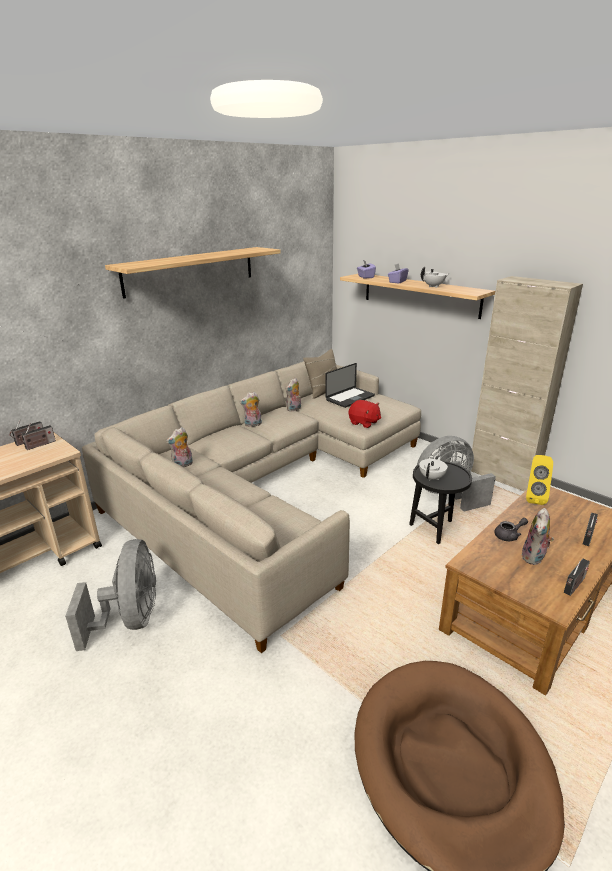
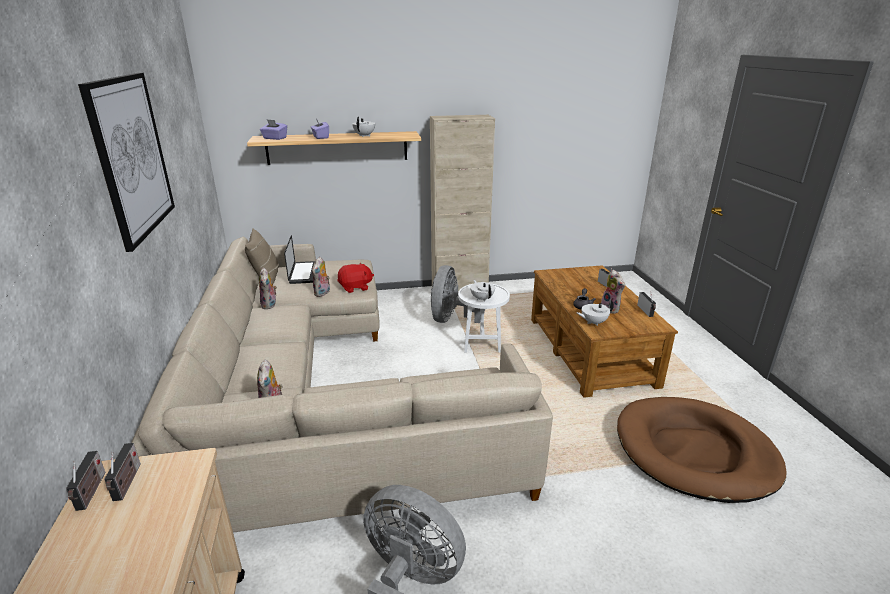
camera: 55 degrees left, 0 degrees up
shelf [105,247,281,299] -> picture [78,73,175,252]
plush toy [240,392,262,427] -> plush toy moved to [312,257,330,297]
black side table [409,461,472,544] -> white side table [458,284,510,352]
yellow speaker [526,455,553,505] -> none
none -> white teapot [577,300,614,326]

